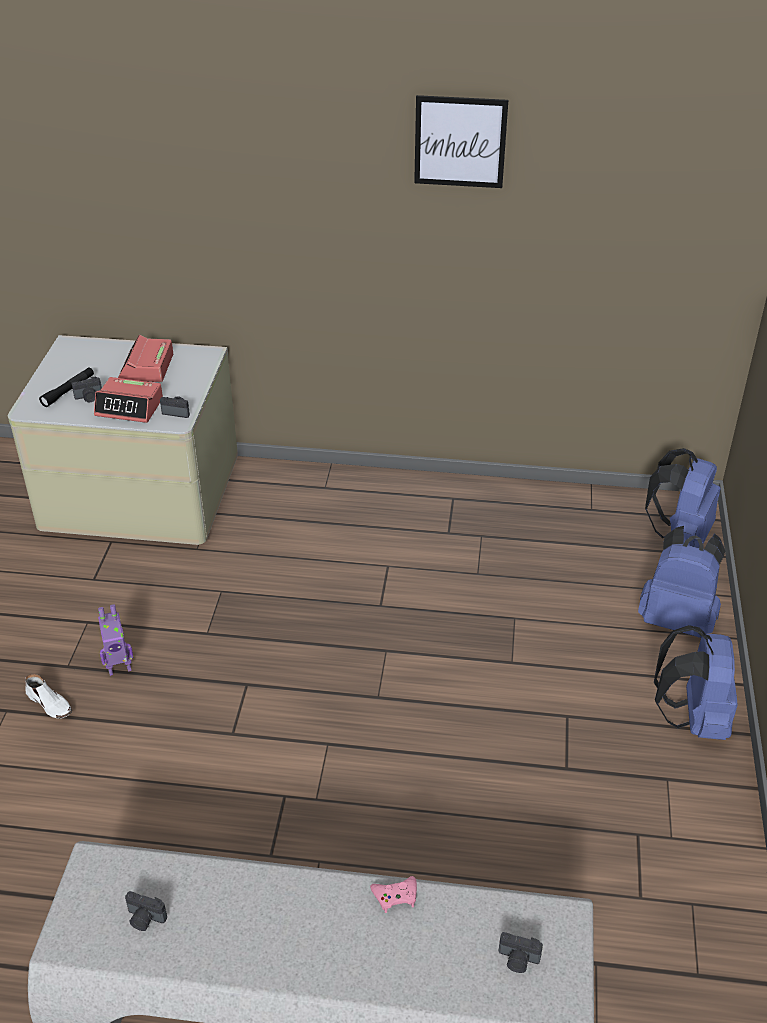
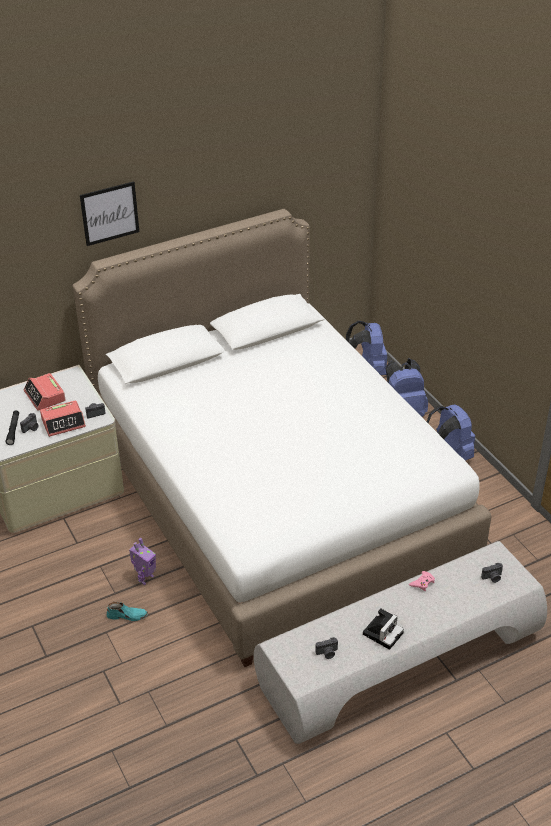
camera: 35 degrees left, 0 degrees up
white shoe [25,674,72,718] -> turquoise shoe [107,602,148,621]
picture [414,95,508,188] -> picture moved to [80,181,139,246]
none -> white bed [73,209,492,667]
none -> camera [363,608,404,650]

